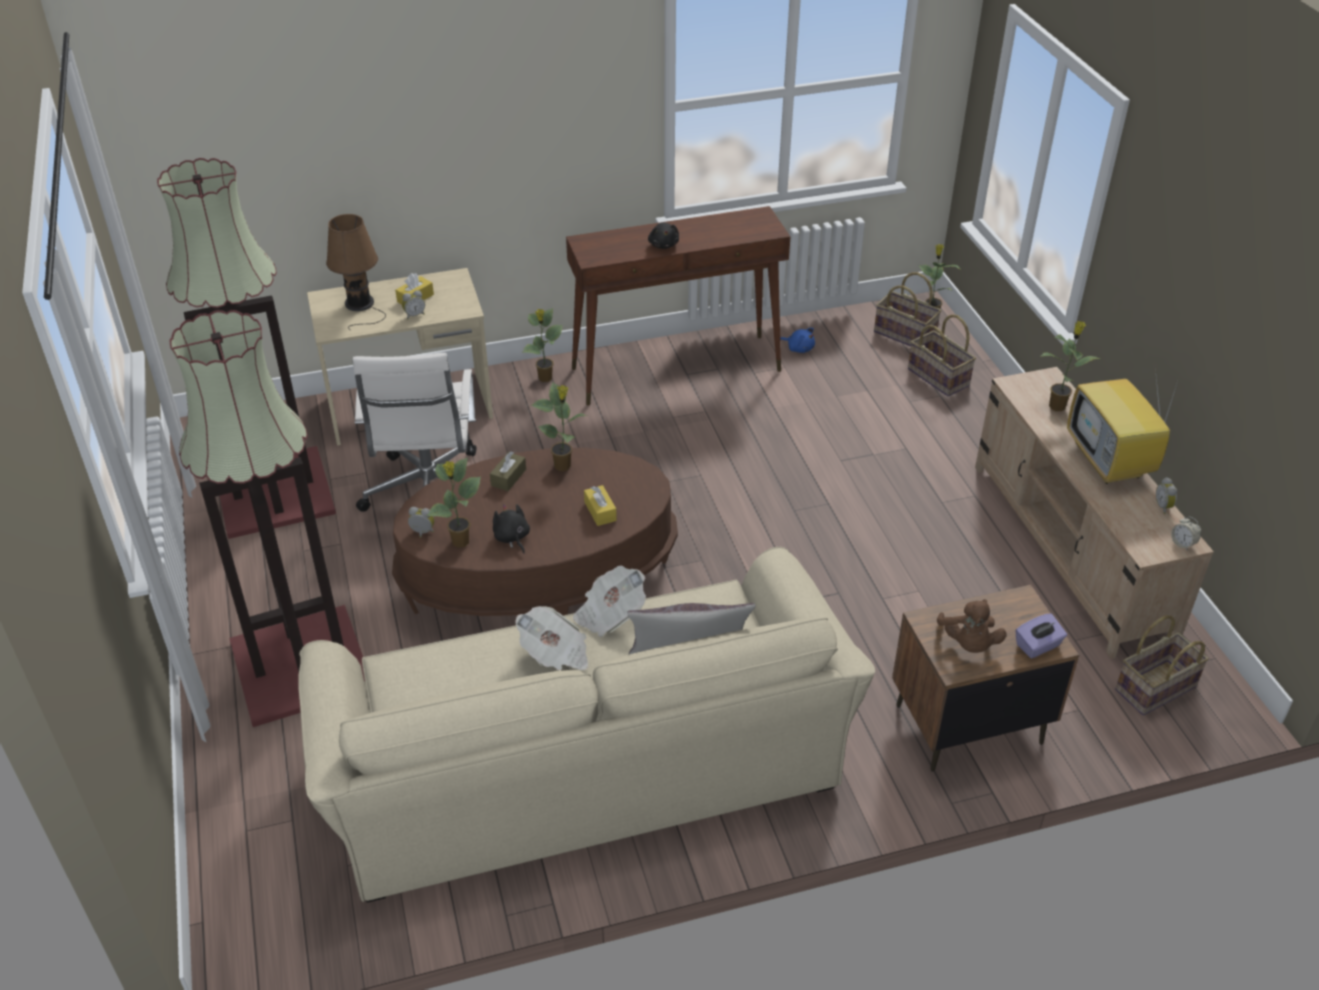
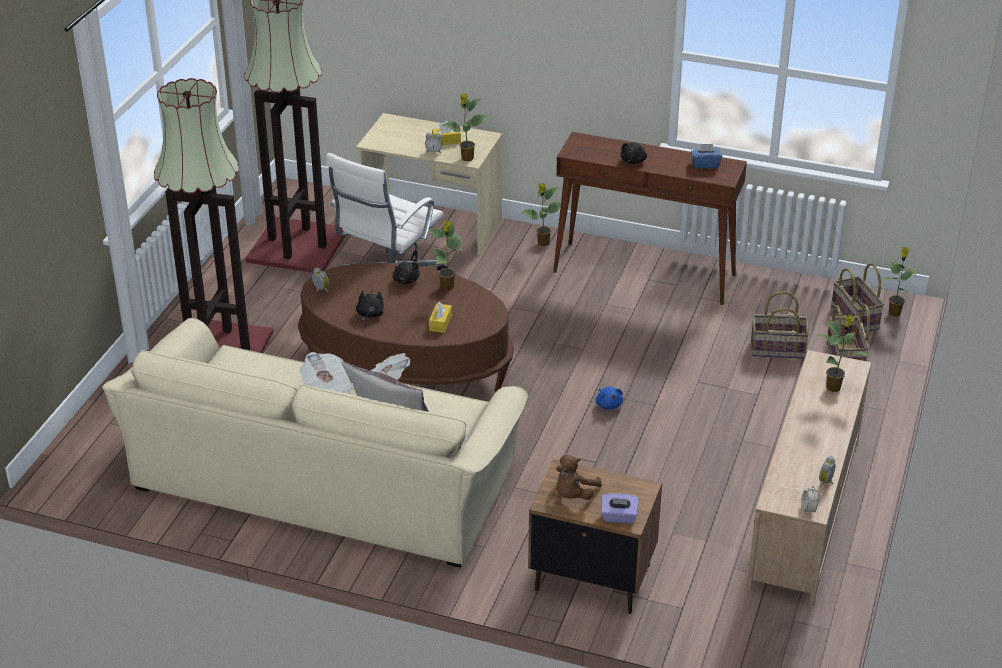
camera: 35 degrees right, 5 degrees down
brown table lamp [326,214,386,330] -> none
potted plant [427,457,481,547] -> potted plant moved to [442,94,489,161]
brown tissue box [490,451,526,491] -> black plush toy [393,262,420,284]
blue plush toy [780,328,815,353] -> blue plush toy moved to [595,387,623,410]
television [1067,368,1178,484] -> none
basket [1115,615,1209,715] -> basket moved to [751,291,809,359]
none -> blue tissue box [691,144,722,169]

